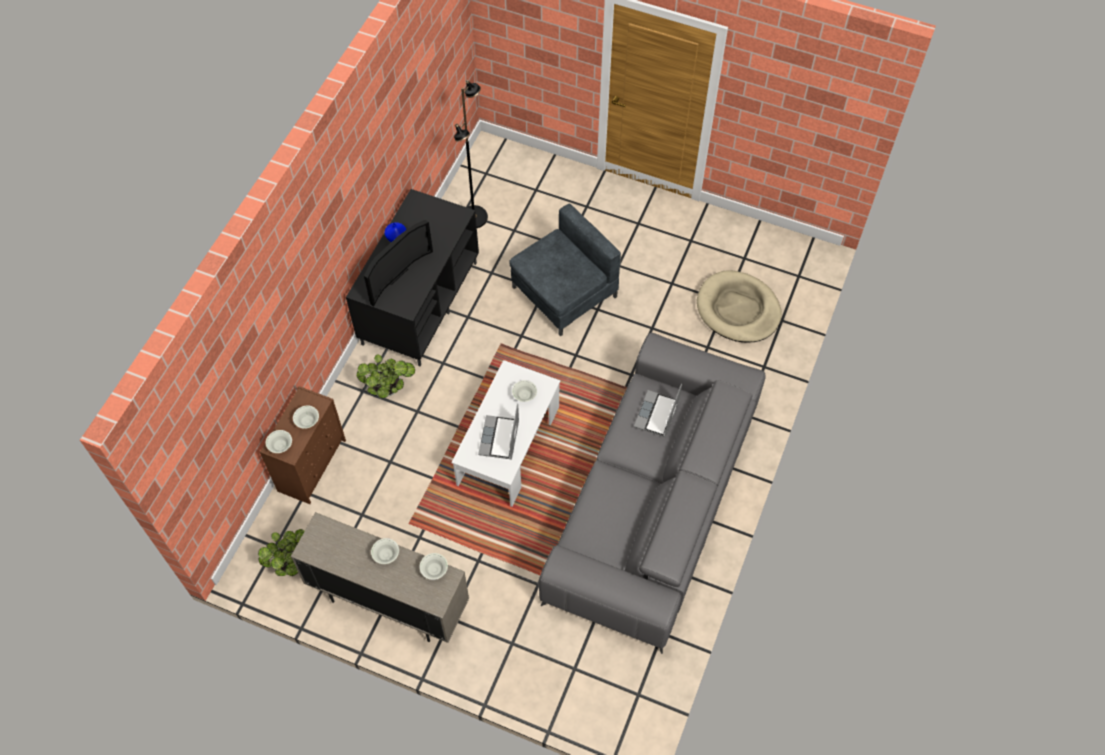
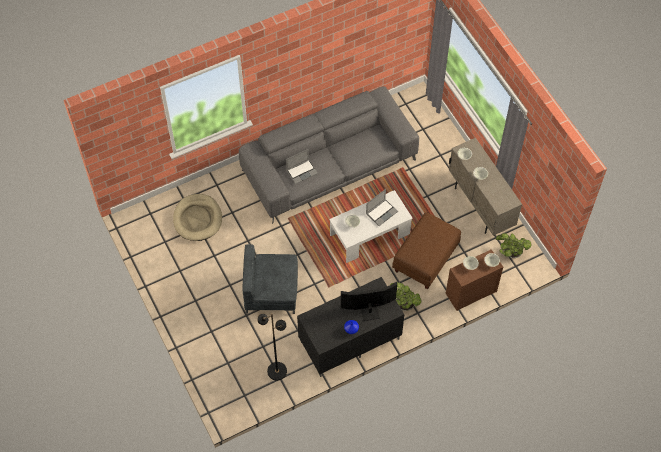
camera: 140 degrees left, 0 degrees up
none -> brown ottoman [392,212,461,289]

